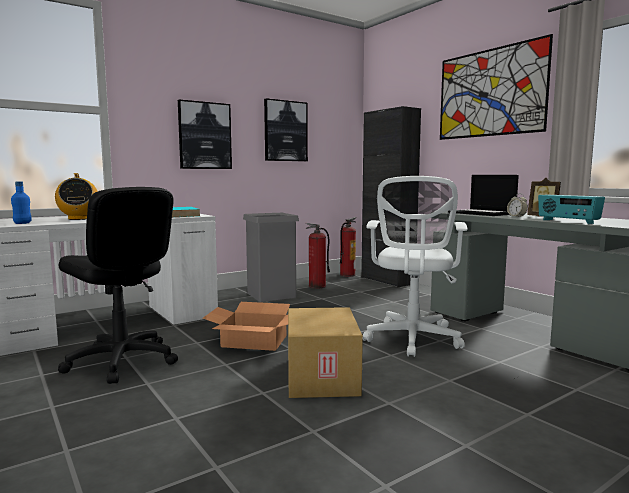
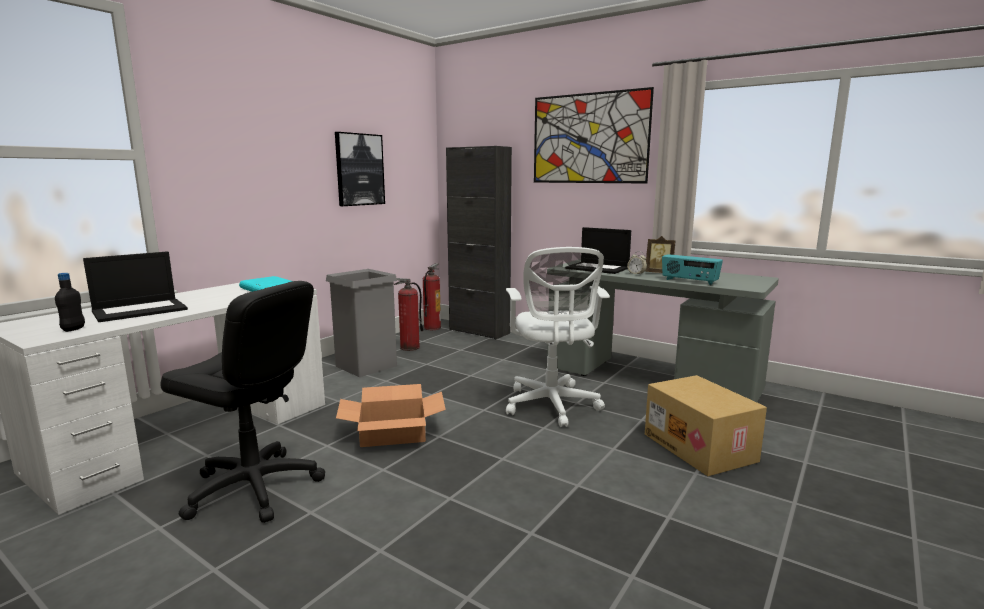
camera: 20 degrees left, 5 degrees up
blue bottle [11,181,32,224] -> black bottle [55,273,85,332]
radio [55,173,98,220] -> laptop [83,251,188,322]
picture [178,100,232,169] -> none
cardboard box [288,307,363,398] -> cardboard box moved to [645,375,767,476]

